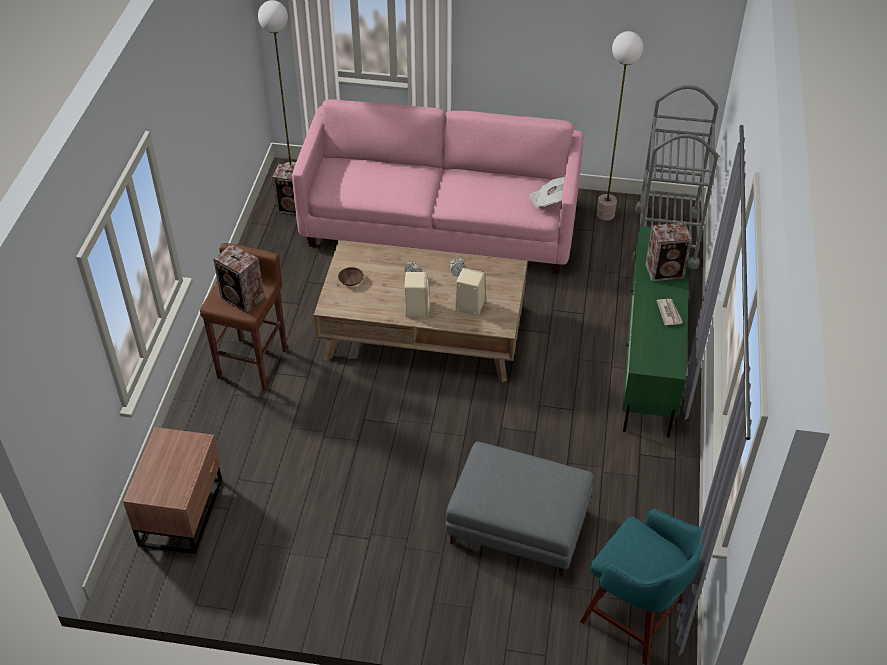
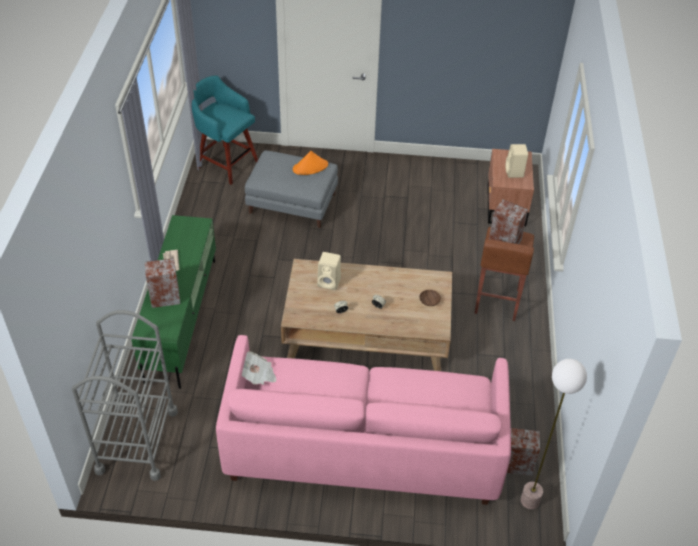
camera: 175 degrees right, 0 degrees up
beige speaker [404,272,430,318] -> beige speaker moved to [505,144,528,178]
floor lamp [597,31,643,221] -> none
none -> orange hat [293,151,328,175]

